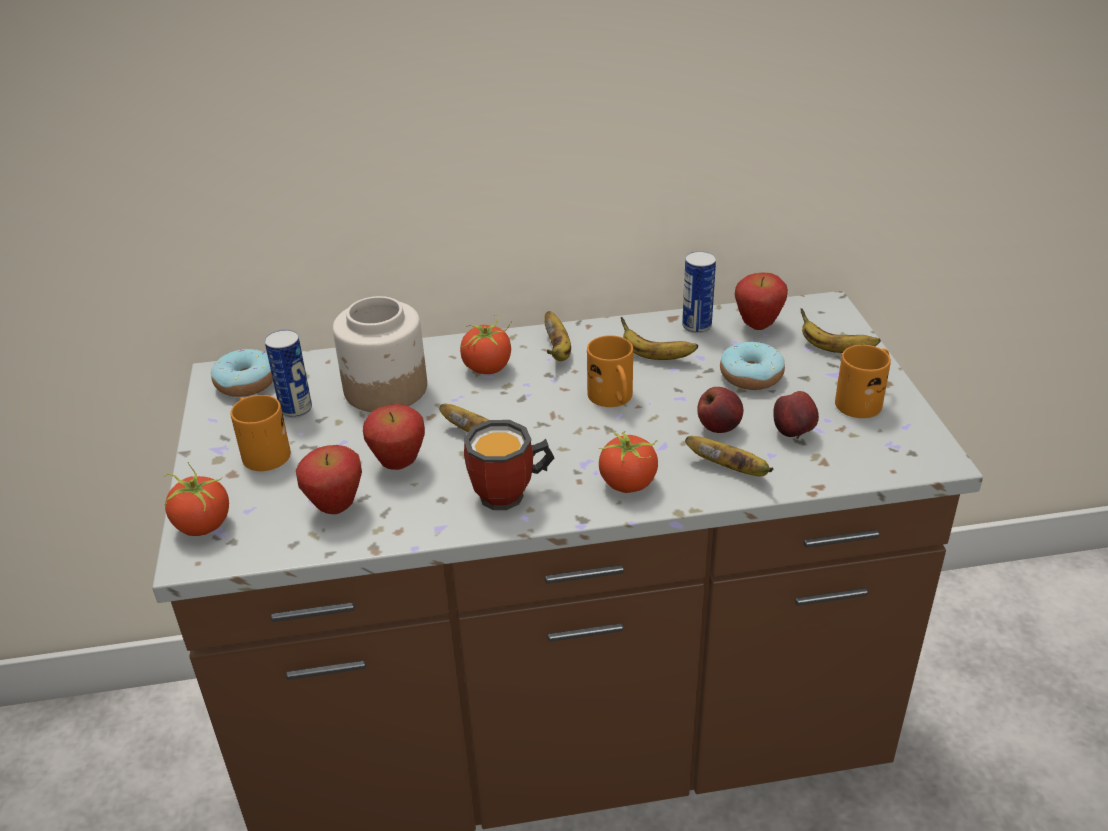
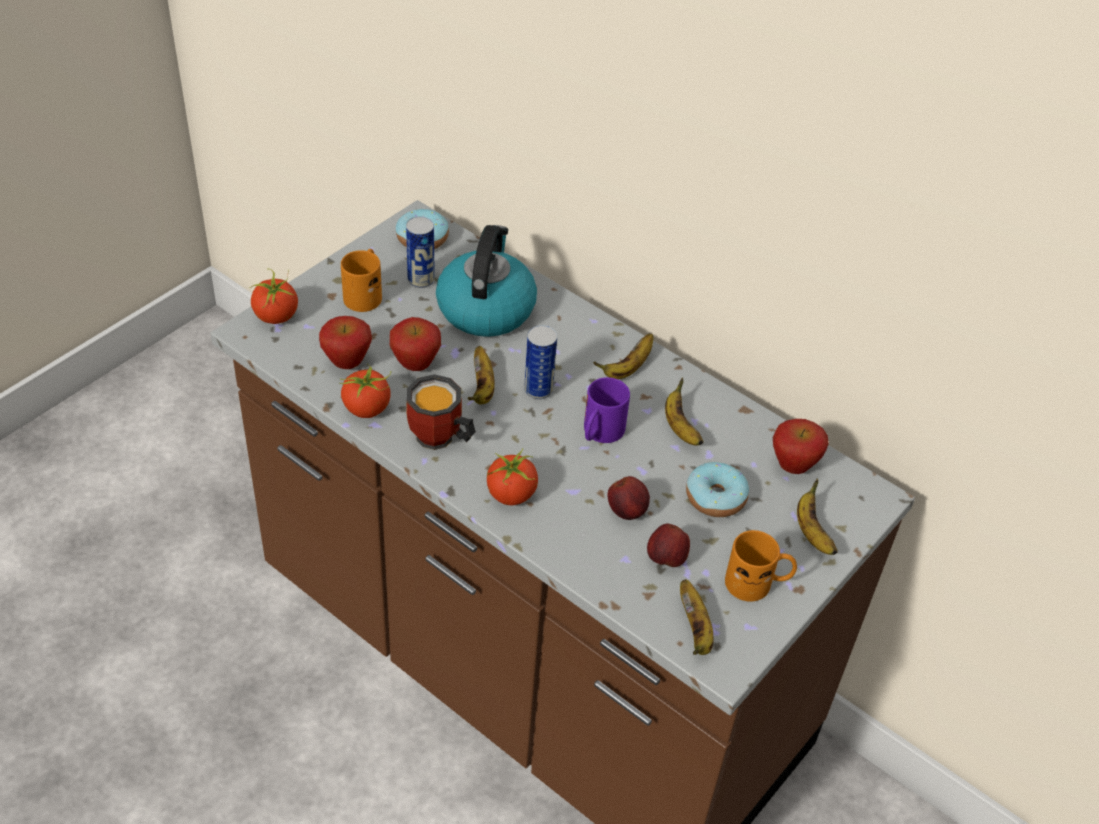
camera: 45 degrees right, 10 degrees up
jar [333,296,427,412] -> kettle [436,225,537,337]
tomato [460,315,512,374] -> tomato moved to [340,364,391,418]
orange mug [587,335,633,407] -> purple mug [584,377,630,443]
can [682,251,716,333] -> can moved to [524,325,557,399]
banana [685,436,774,476] -> banana moved to [680,579,714,655]

